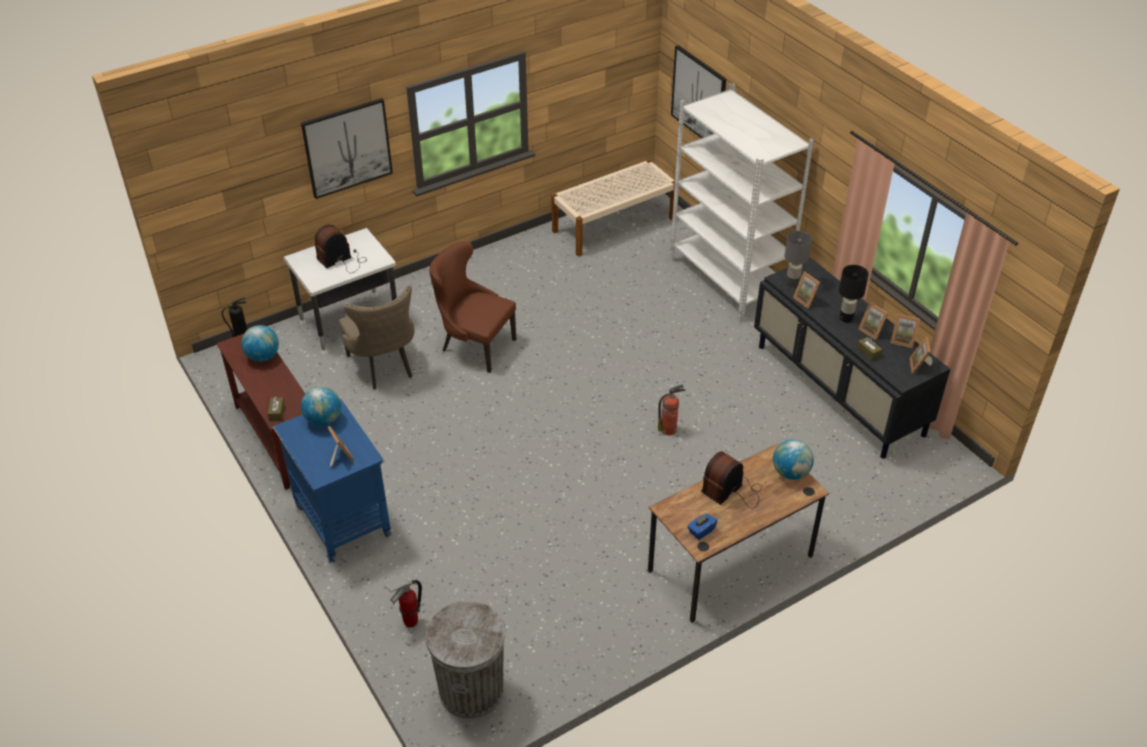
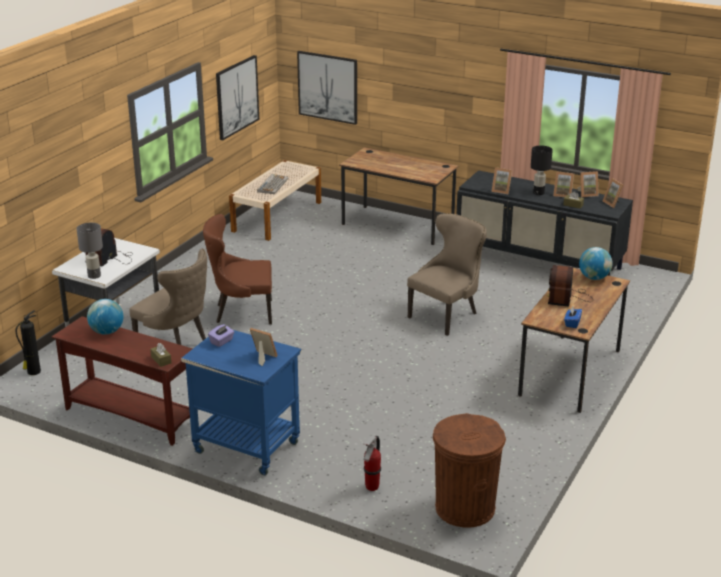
camera: 30 degrees left, 15 degrees down
picture [301,98,393,199] -> picture moved to [216,55,259,140]
globe [301,386,341,426] -> purple tissue box [208,324,234,347]
grey trash can [426,601,506,719] -> brown trash can [433,413,506,528]
fire extinguisher [658,384,686,435] -> beige chair [407,213,487,336]
white bookcase [670,83,814,322] -> brown desk [339,147,458,245]
grey table lamp [784,231,812,287] -> grey table lamp moved to [77,223,103,279]
none -> keyboard [257,174,288,194]

